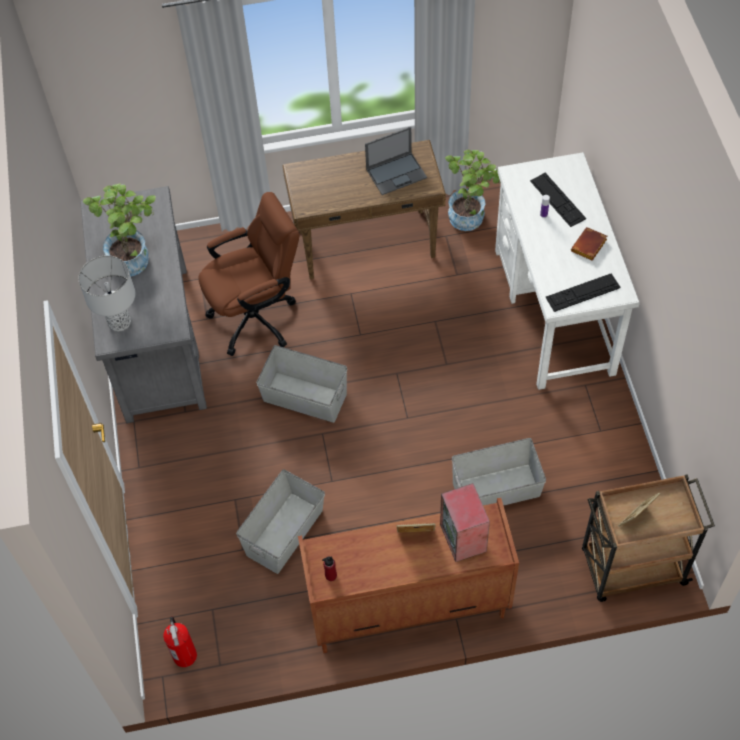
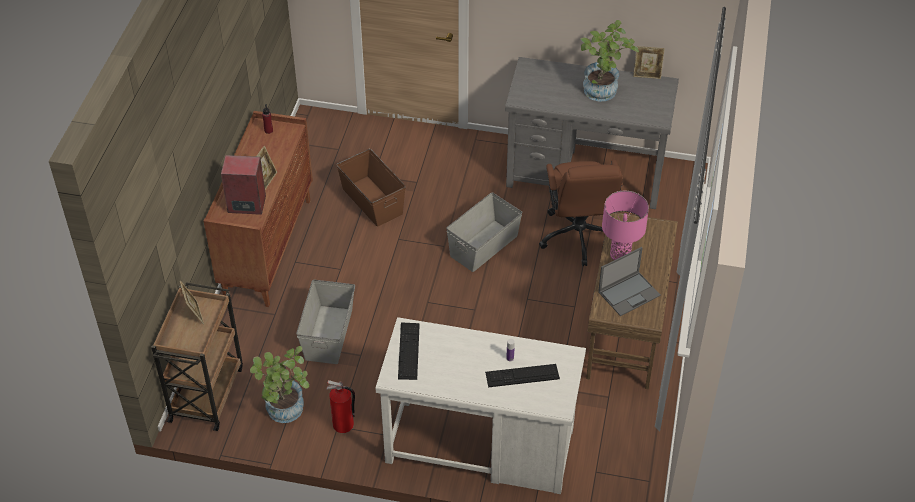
camera: 110 degrees right, 10 degrees down
white table lamp [79,255,136,332] -> none
fire extinguisher [163,616,197,667] -> fire extinguisher moved to [326,380,355,433]
grey storage box [236,470,325,574] -> brown storage box [336,149,406,227]
laptop [365,127,427,195] -> laptop turned 120 degrees counterclockwise [598,247,661,316]
potted plant [445,150,500,231] -> potted plant moved to [250,346,309,423]
brown book [571,227,607,261] -> none
none -> pink table lamp [602,191,649,260]
none -> picture frame [633,46,665,79]

